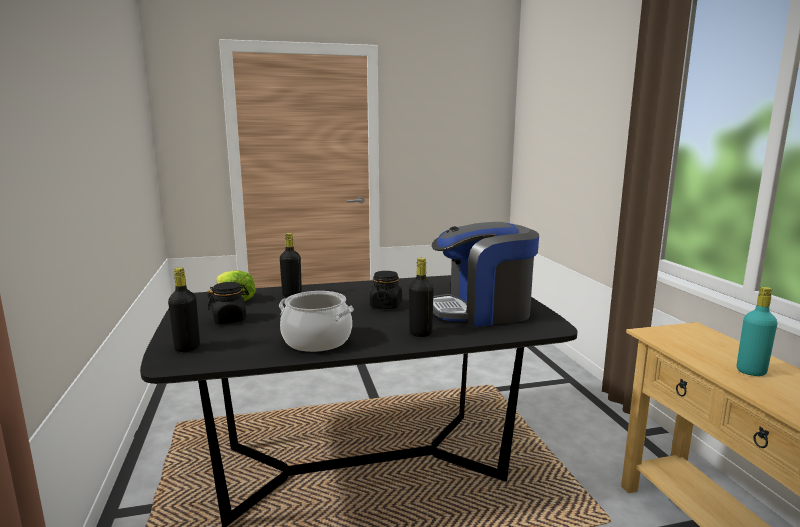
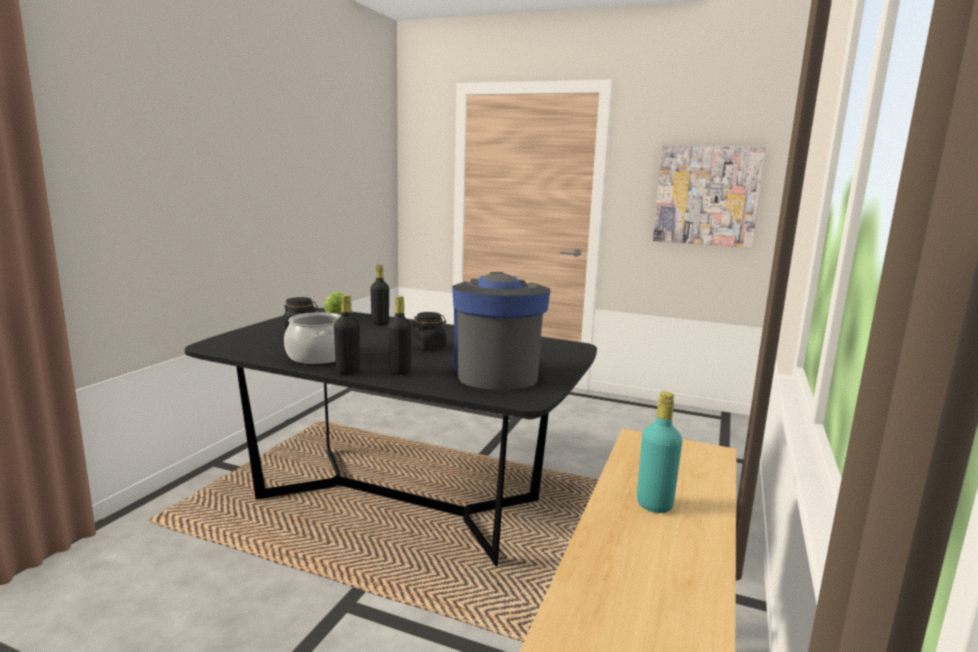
camera: 35 degrees right, 0 degrees up
black bottle [168,267,200,353] -> black bottle moved to [334,295,360,375]
coffee machine [432,222,539,327] -> coffee machine turned 60 degrees clockwise [452,272,551,390]
none -> picture [653,145,766,248]

